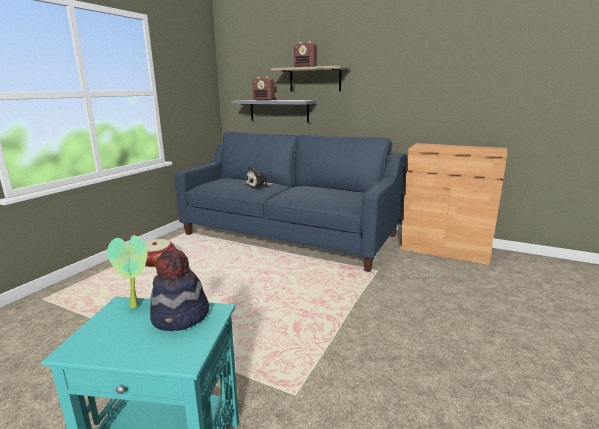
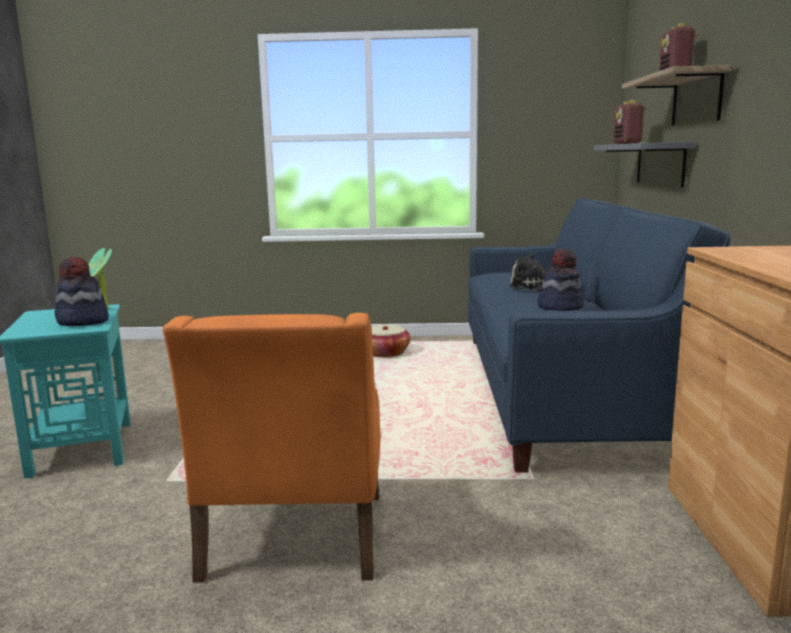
camera: 65 degrees right, 5 degrees down
none -> orange armchair [162,313,381,583]
none -> hat [537,249,584,311]

